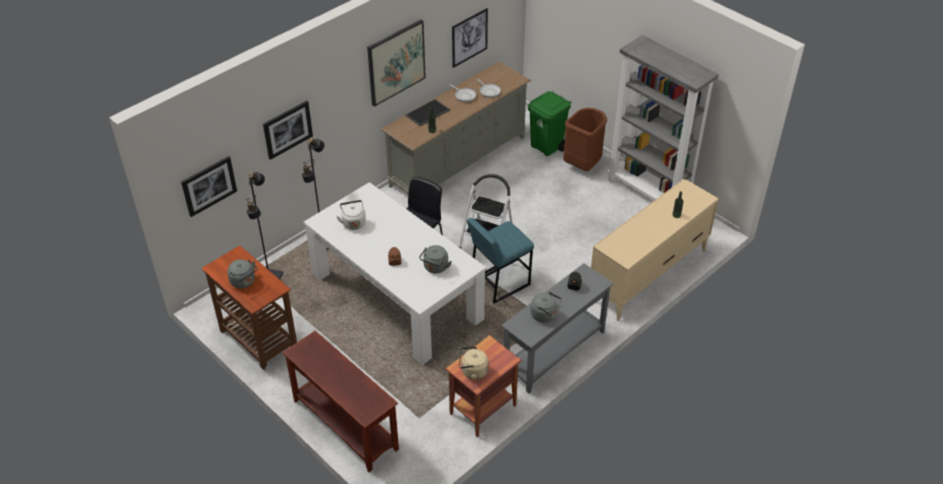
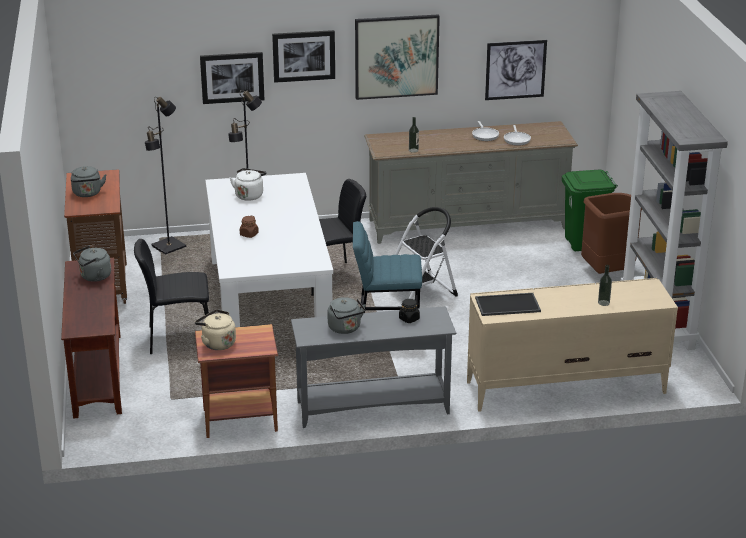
camera: 35 degrees right, 15 degrees down
picture [181,156,237,217] -> picture moved to [272,30,335,83]
tray [405,99,450,126] -> tray moved to [475,293,541,316]
grey kettle [419,245,452,273] -> grey kettle moved to [73,246,111,282]
none -> black chair [134,239,209,354]

